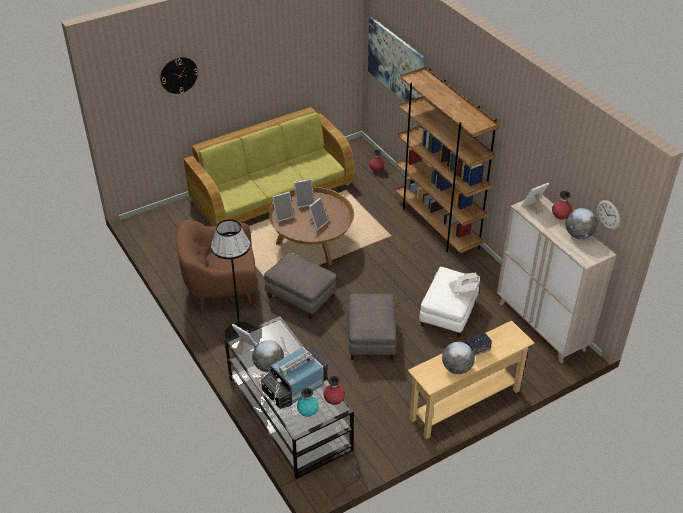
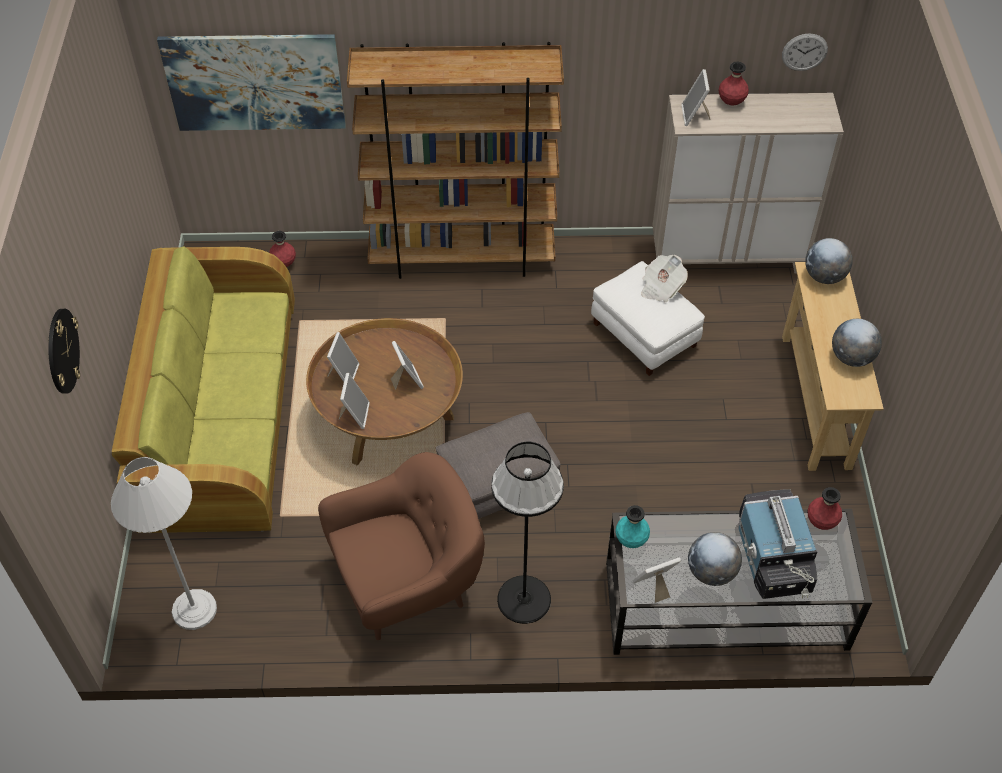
camera: 60 degrees left, 10 degrees up
brown armchair [176,220,257,310] -> brown armchair turned 135 degrees counterclockwise [318,452,485,640]
turquoise vase [297,388,319,417] -> turquoise vase moved to [616,505,650,548]
grey ottoman [348,294,396,360] -> none
speaker [465,332,492,356] -> none
globe [566,208,598,239] -> globe moved to [805,238,853,284]
none -> white floor lamp [111,457,217,630]

